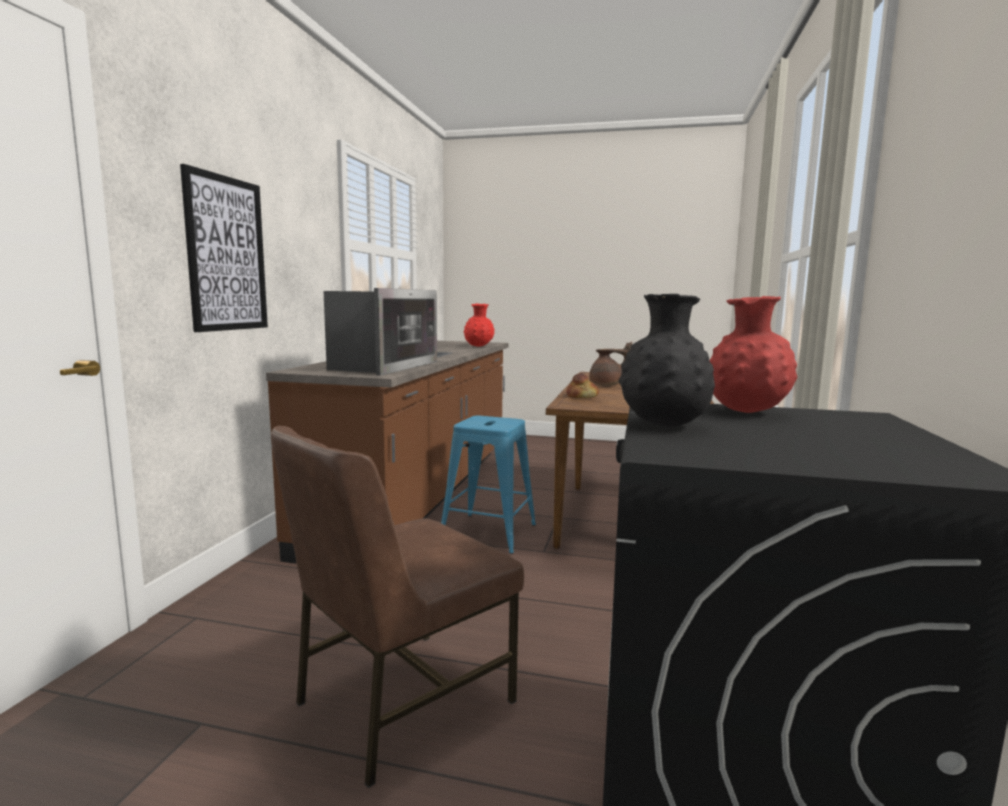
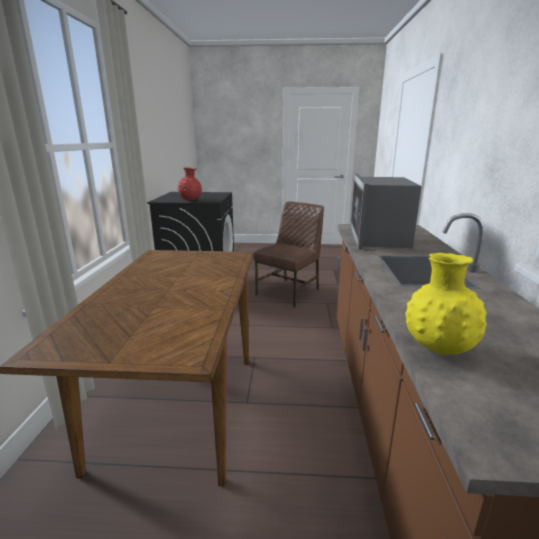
camera: 170 degrees right, 10 degrees up
picture [180,164,268,332] -> none
blue stool [441,416,536,554] -> none
red vase [464,304,494,347] -> yellow vase [405,253,487,355]
bread [566,373,599,398] -> none
brown teapot [589,342,632,385] -> none
black vase [618,294,715,427] -> none

